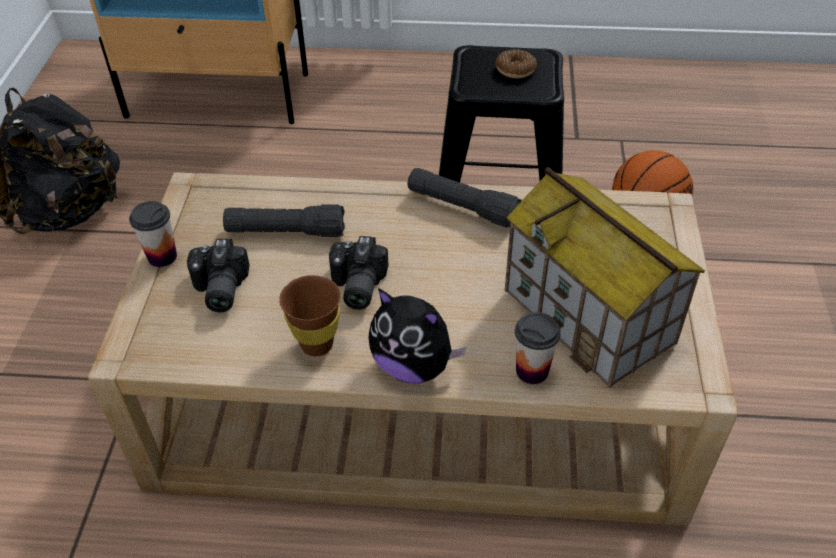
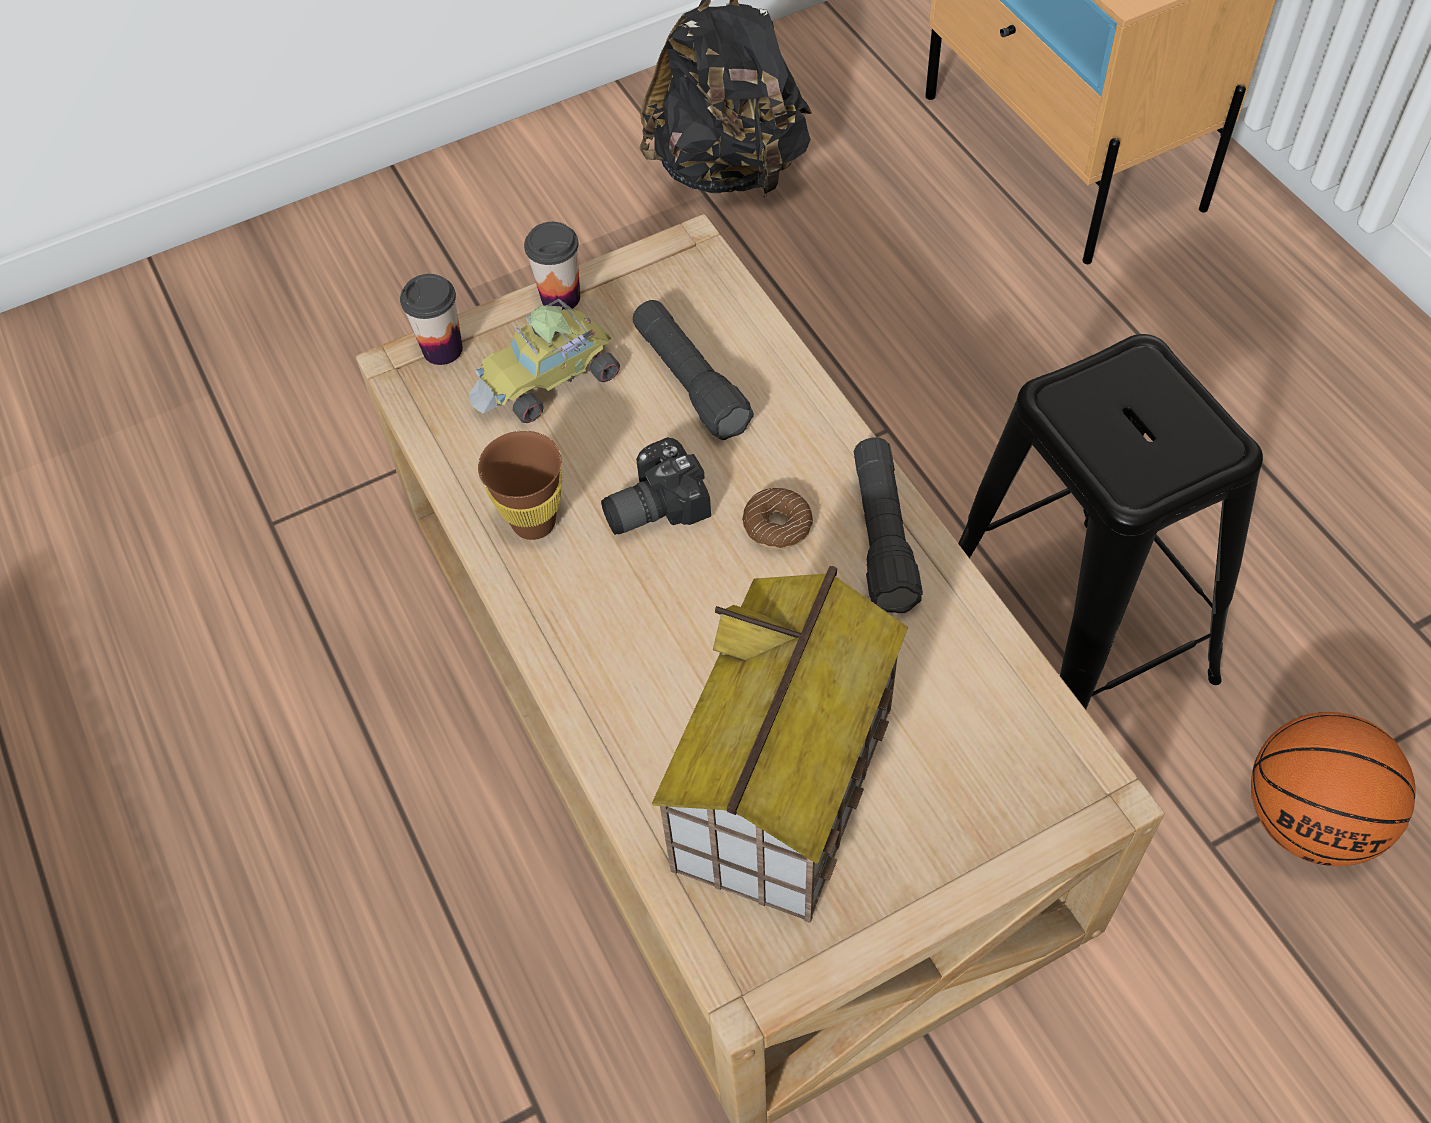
camera: 60 degrees right, 10 degrees up
camera [187,239,250,312] -> toy car [469,299,620,423]
plush toy [368,288,467,383] -> none
donut [496,49,537,78] -> donut moved to [742,488,813,550]
cup [515,312,561,384] -> cup moved to [400,274,463,365]

